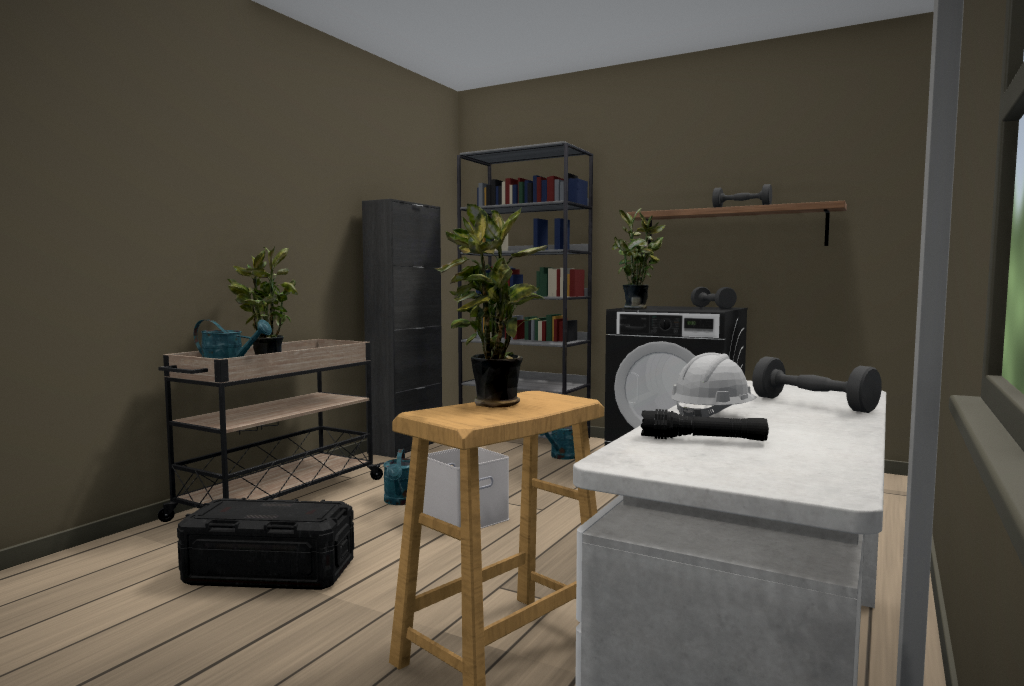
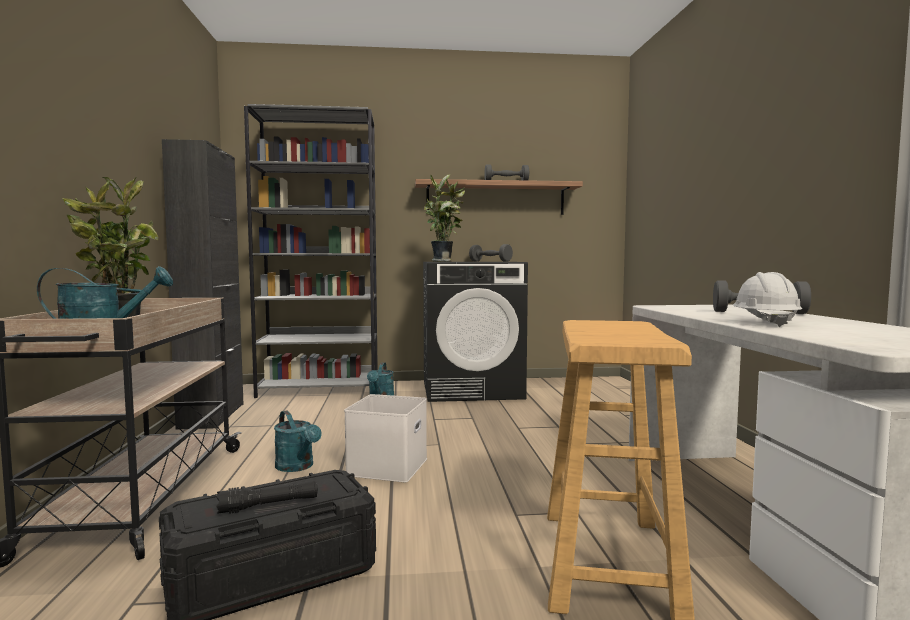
camera: 35 degrees left, 0 degrees up
potted plant [434,204,548,408] -> none
black flashlight [641,409,769,441] -> black flashlight moved to [216,480,318,514]

